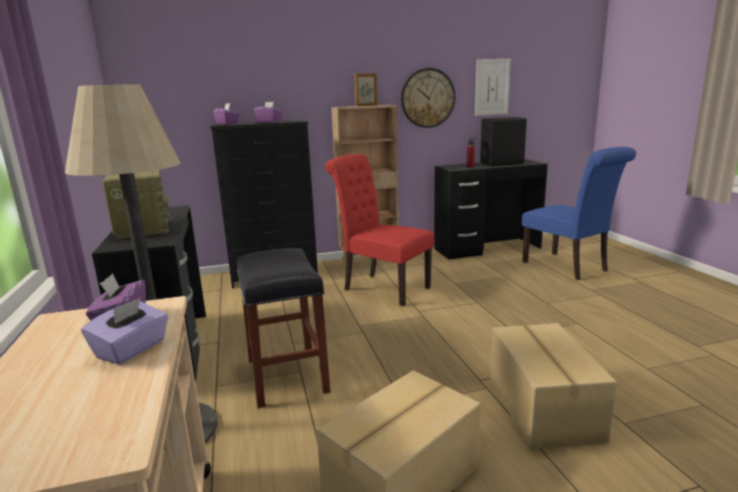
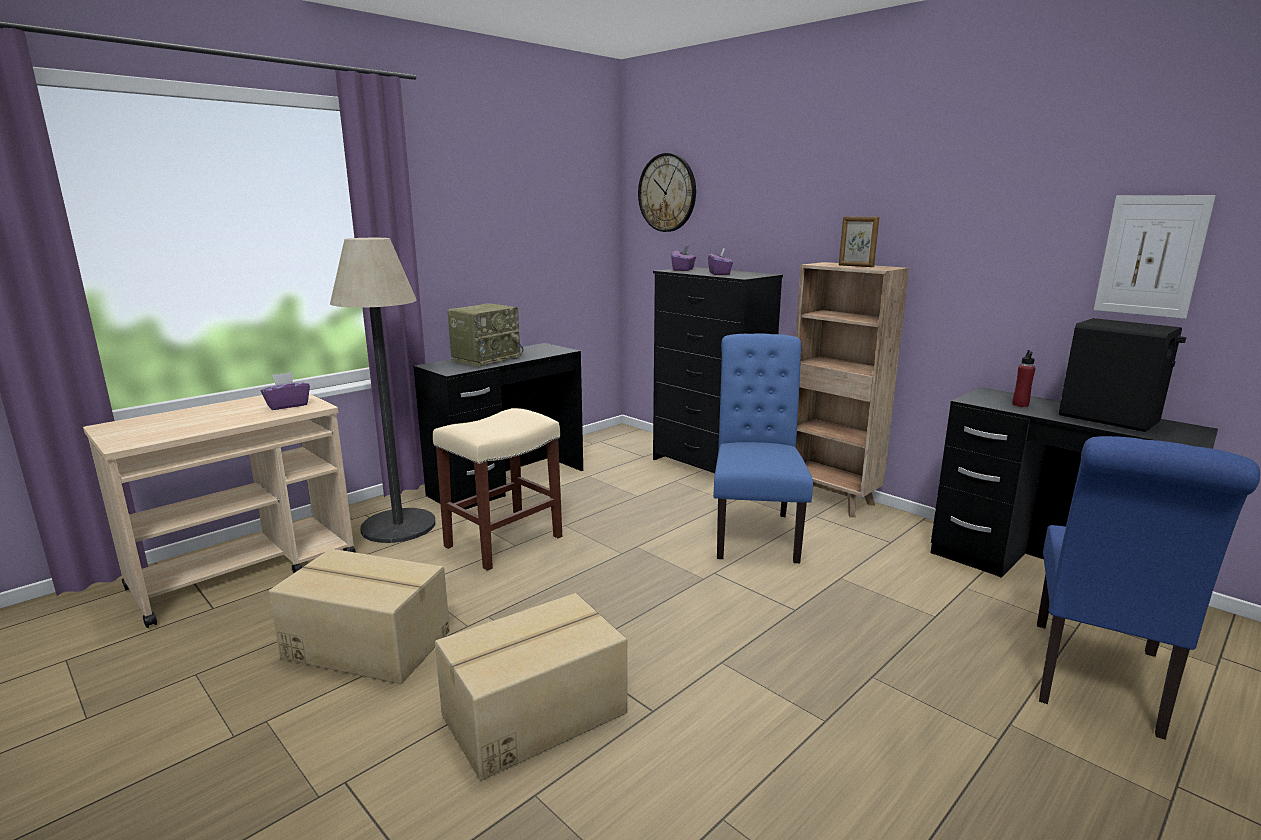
camera: 60 degrees right, 0 degrees up
purple tissue box [81,297,168,365] -> none
black stool [237,248,330,408] -> beige stool [433,408,562,571]
red chair [325,154,434,306] -> blue chair [713,333,813,563]
wall clock [401,68,455,128] -> wall clock moved to [638,153,696,232]

